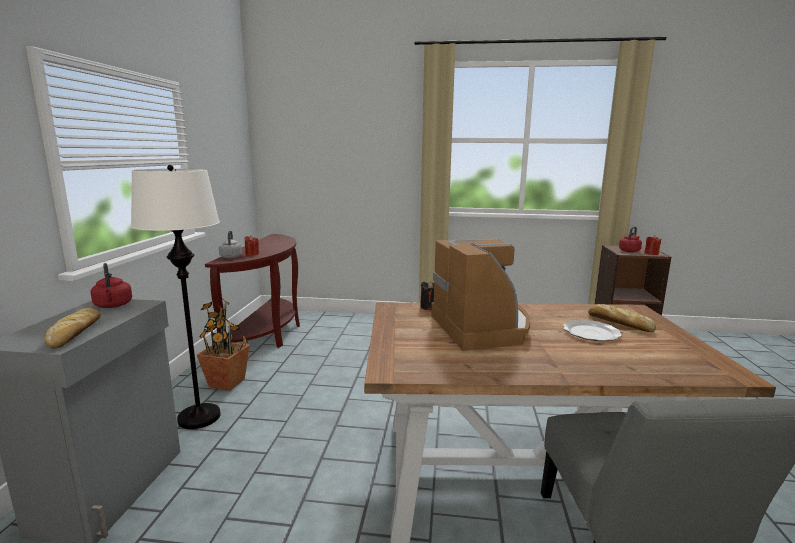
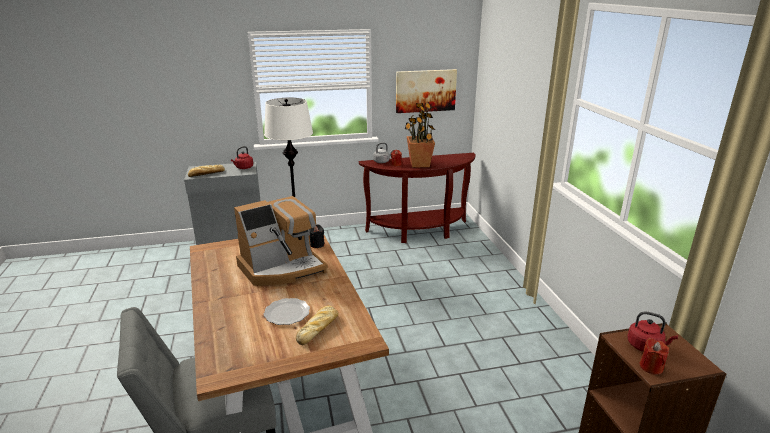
camera: 70 degrees right, 10 degrees up
potted plant [197,298,250,391] -> potted plant moved to [405,102,435,168]
none -> picture [396,69,457,113]

